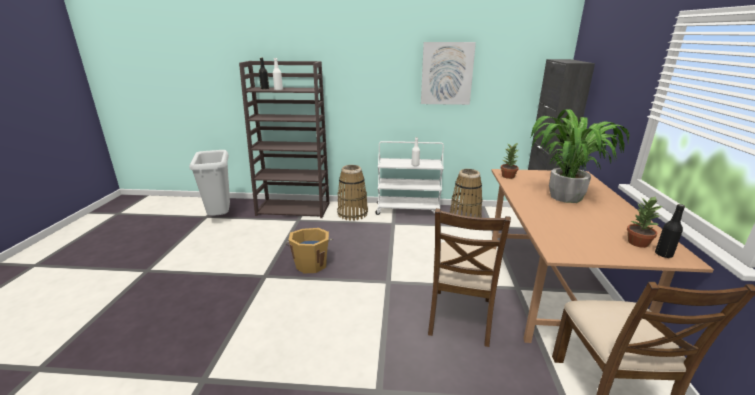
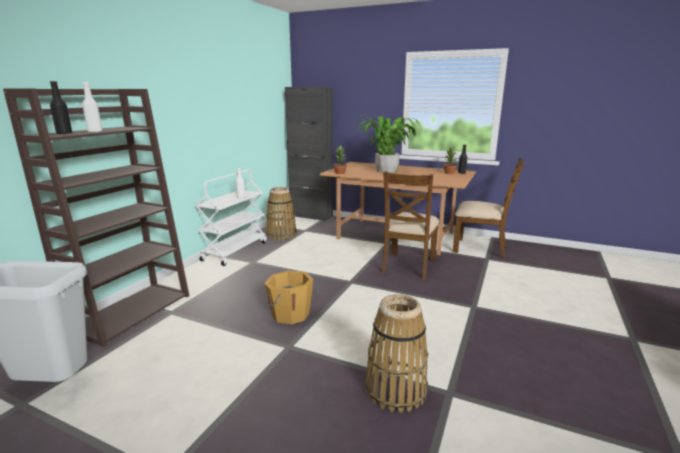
camera: 70 degrees left, 5 degrees down
basket [337,165,368,221] -> basket moved to [365,294,428,413]
picture [421,42,476,105] -> none
brown chair [428,208,511,347] -> brown chair turned 75 degrees clockwise [381,171,439,280]

